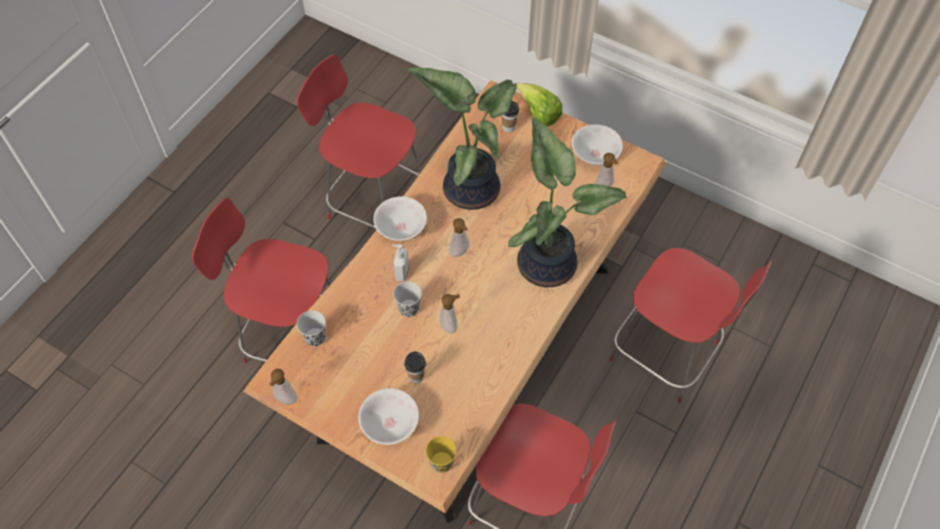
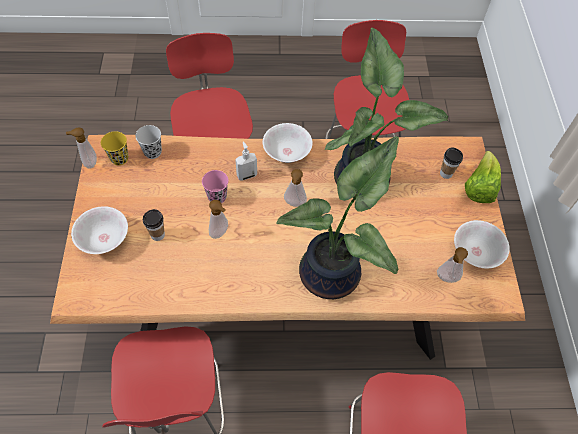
camera: 55 degrees right, 0 degrees up
black cup [393,281,422,317] -> pink cup [202,170,228,203]
yellow cup [426,436,457,473] -> yellow cup moved to [101,131,129,165]

